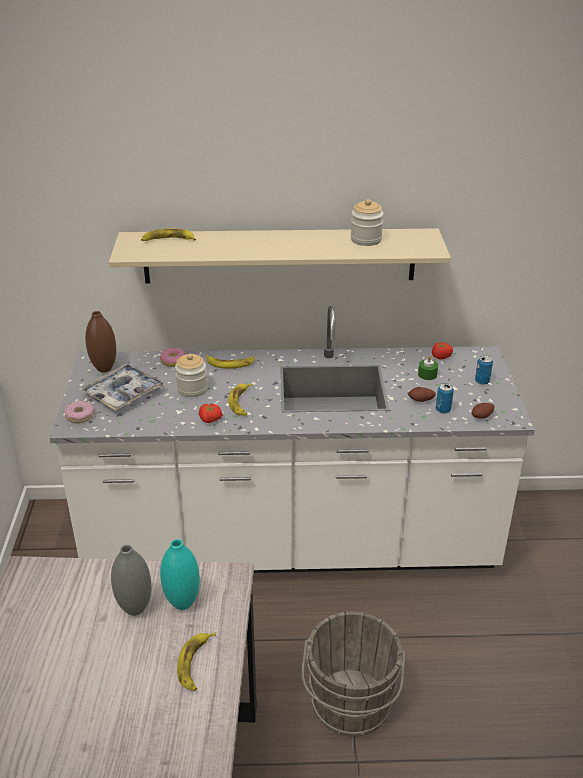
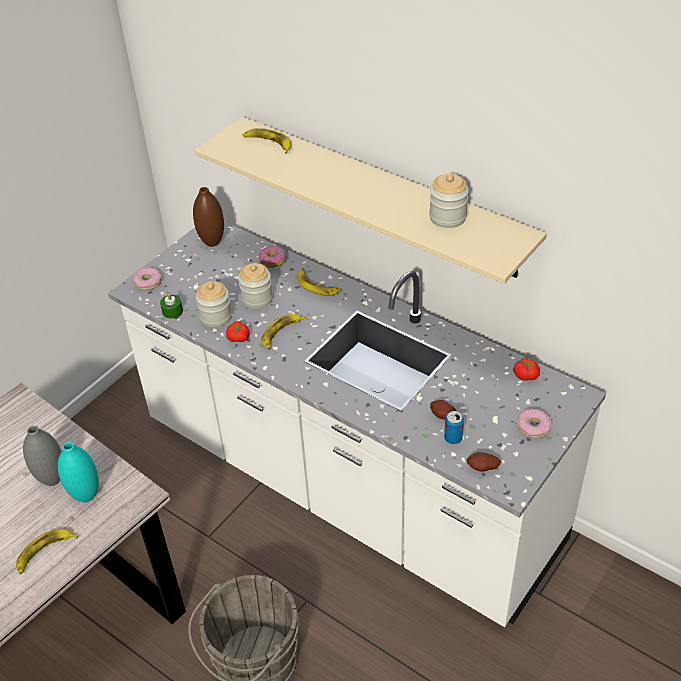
camera: 40 degrees right, 10 degrees up
tray [81,363,164,411] -> none
green candle [418,356,438,380] -> green candle moved to [160,293,183,319]
can [475,355,493,385] -> donut [518,409,552,438]
none -> jar [196,281,232,327]

